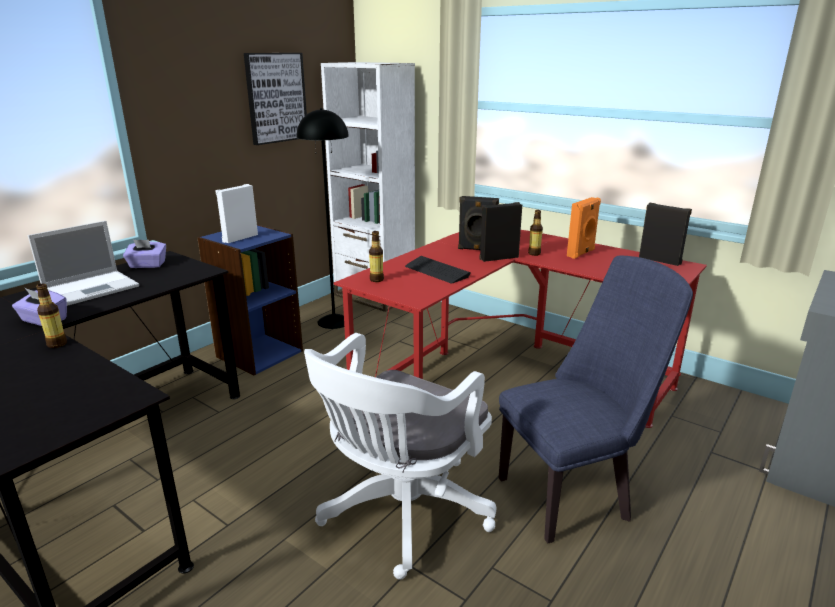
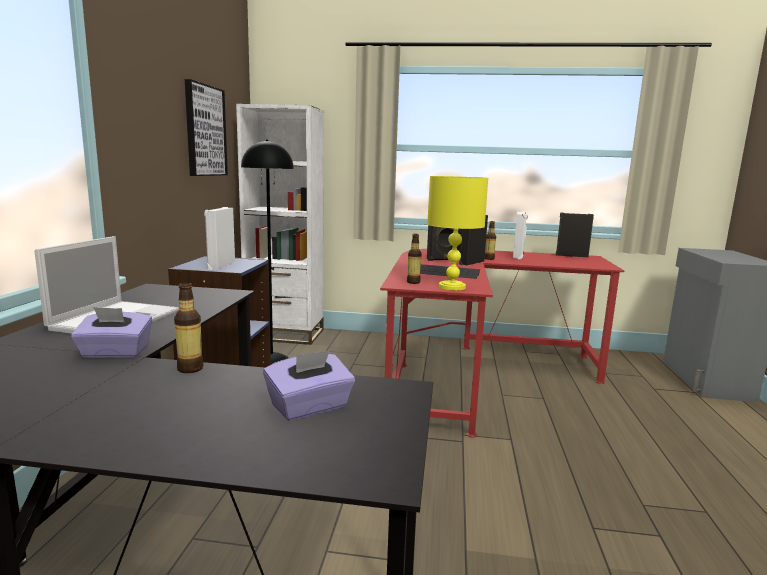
camera: 30 degrees left, 10 degrees down
purple tissue box [123,240,166,268] -> purple tissue box moved to [263,350,355,421]
white office chair [304,333,496,580] -> none
blue chair [499,256,693,543] -> none
orange speaker [567,197,601,259] -> white speaker [513,212,527,259]
none -> yellow table lamp [427,176,488,291]

